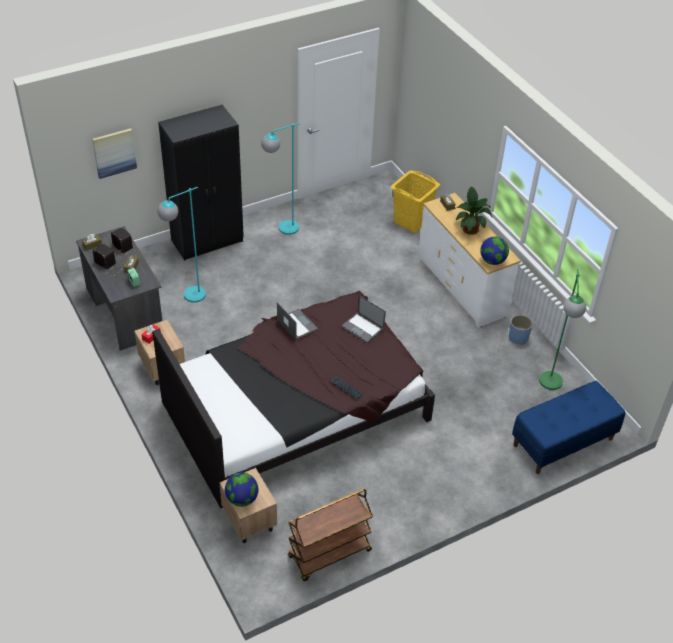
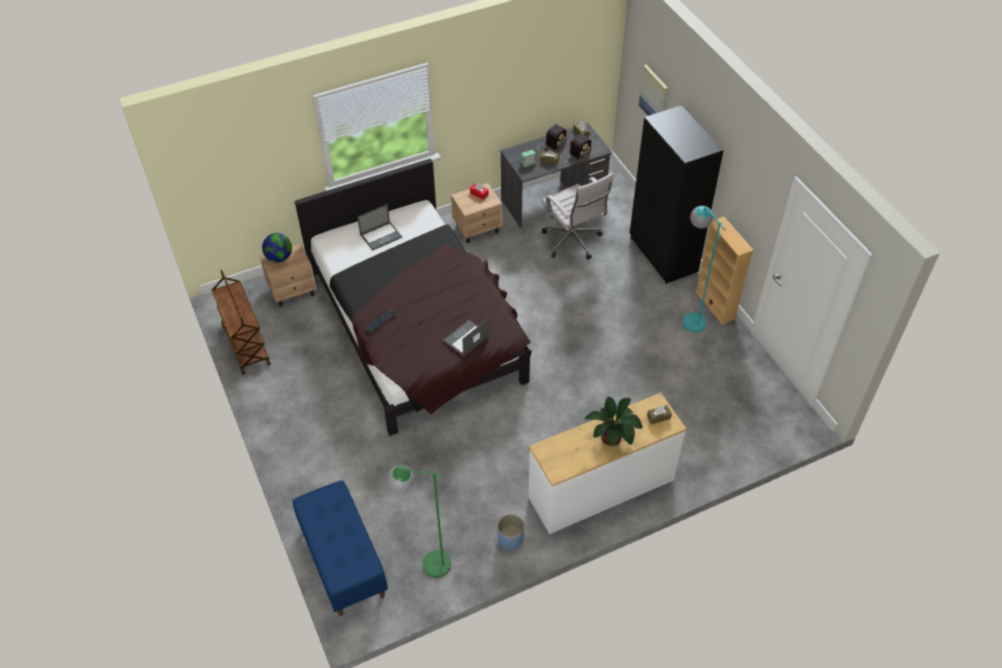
camera: 95 degrees right, 5 degrees up
turquoise floor lamp [157,187,206,303] -> white office chair [541,173,614,260]
laptop [277,302,318,340] -> laptop moved to [357,204,402,251]
yellow laundry basket [390,171,440,233] -> none
globe [480,237,509,265] -> none
none -> beige bookcase [695,217,754,324]

